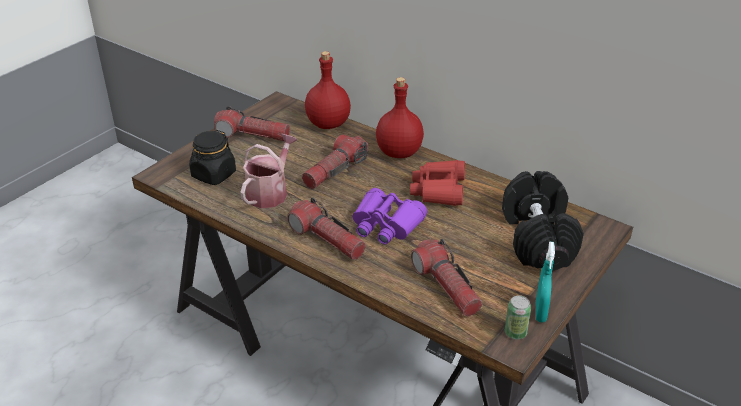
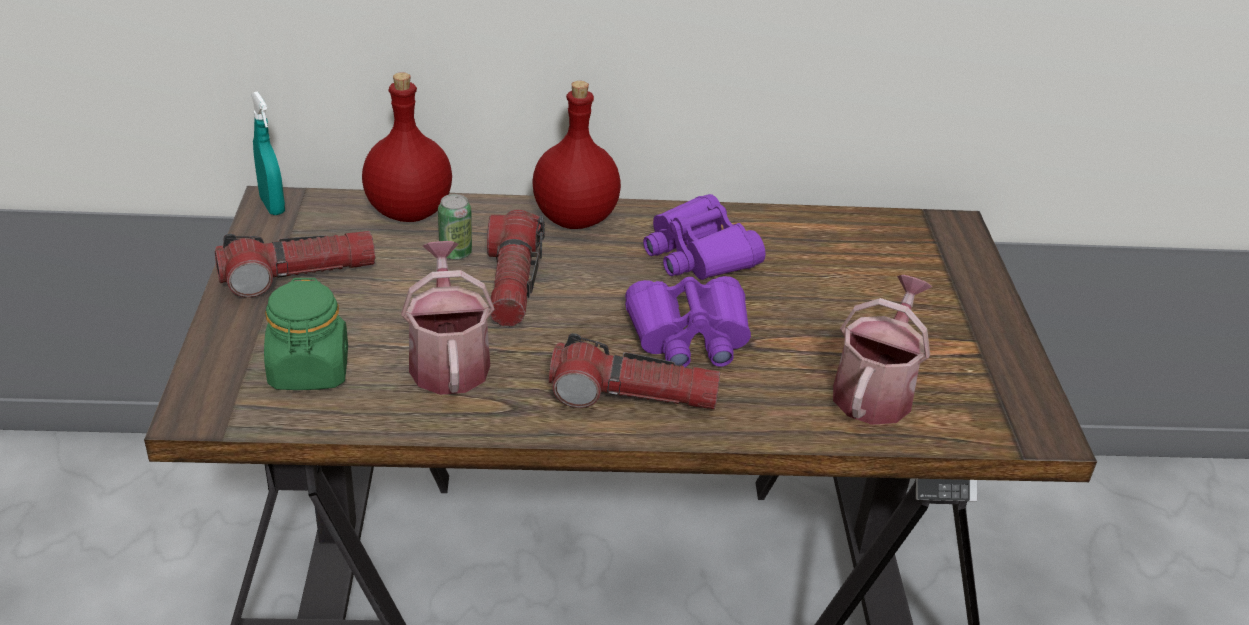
camera: 40 degrees left, 0 degrees up
black jar [189,130,236,185] -> green jar [264,278,348,390]
red binoculars [410,160,465,206] -> purple binoculars [643,194,766,280]
flashlight [411,239,482,317] -> watering can [833,275,932,425]
black dumbbell [502,171,584,270] -> none
can [505,295,531,340] -> can moved to [438,194,472,260]
turquoise spray bottle [536,242,555,323] -> turquoise spray bottle moved to [251,91,285,215]

